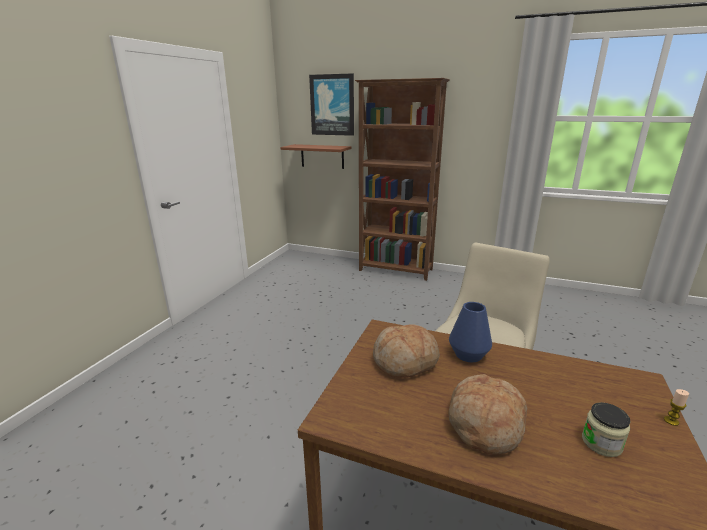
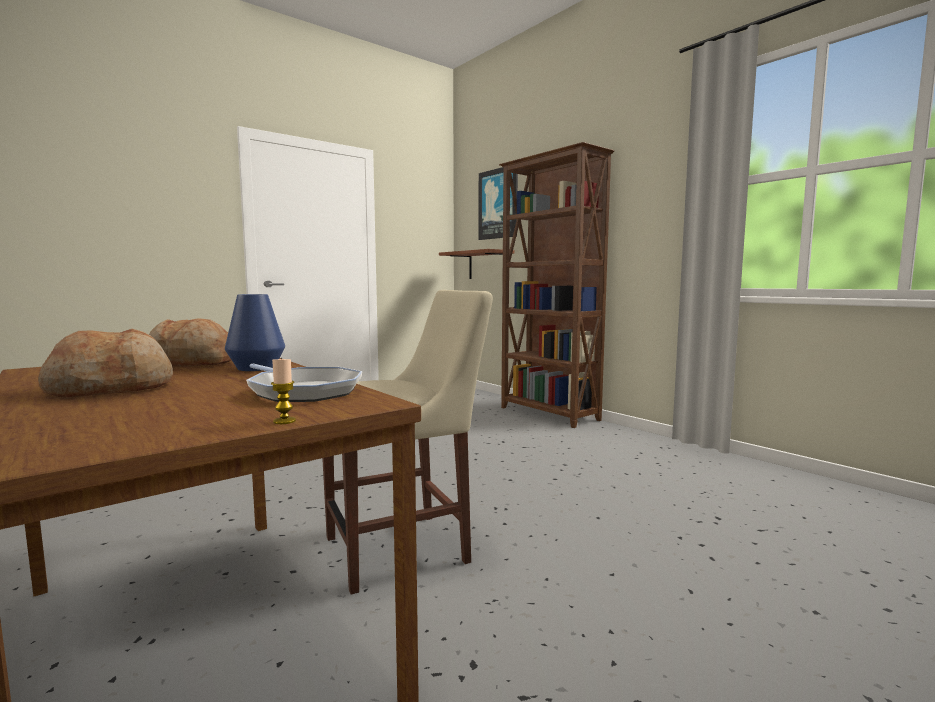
camera: 30 degrees right, 15 degrees down
jar [582,402,630,457] -> none
none -> frying pan [246,364,362,402]

